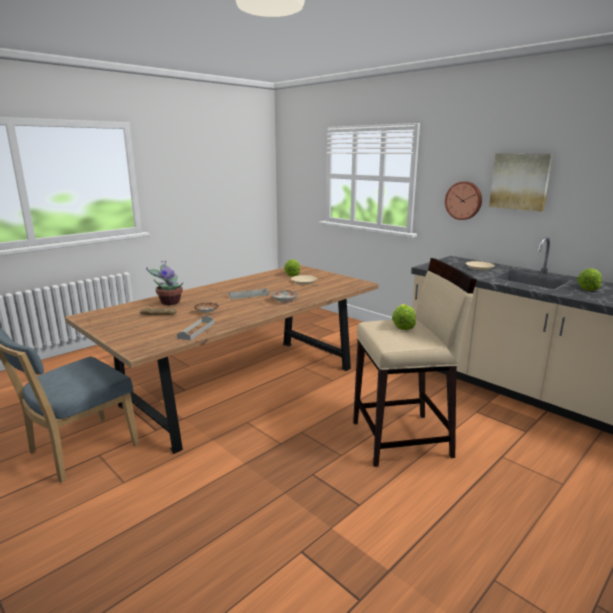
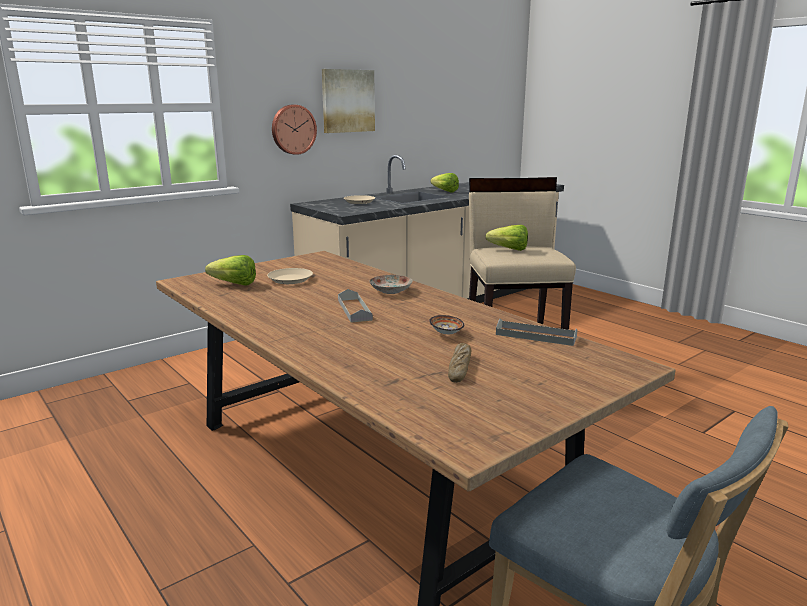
camera: 85 degrees left, 0 degrees up
potted plant [146,261,184,305] -> none

